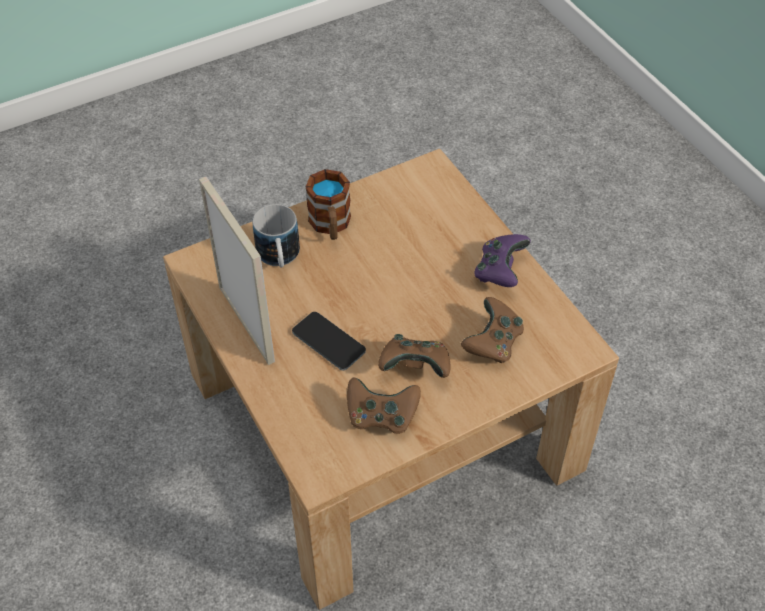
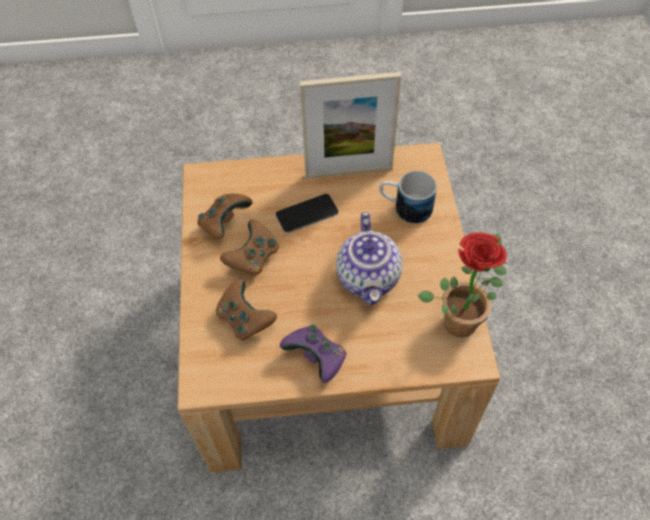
camera: 115 degrees right, 5 degrees up
mug [306,169,351,240] -> none
none -> teapot [336,212,402,306]
none -> potted plant [418,232,507,337]

